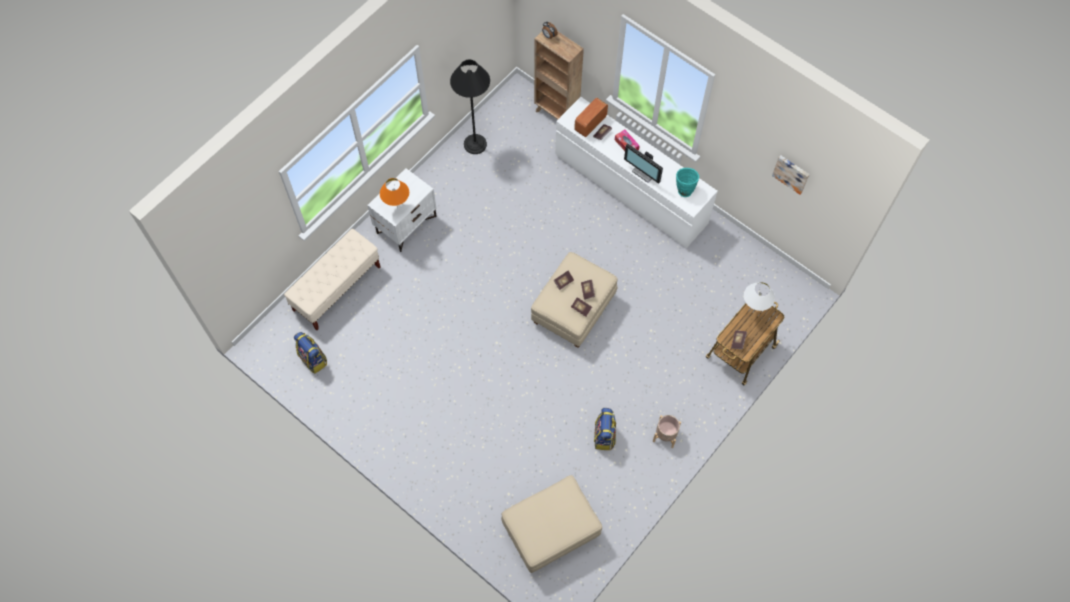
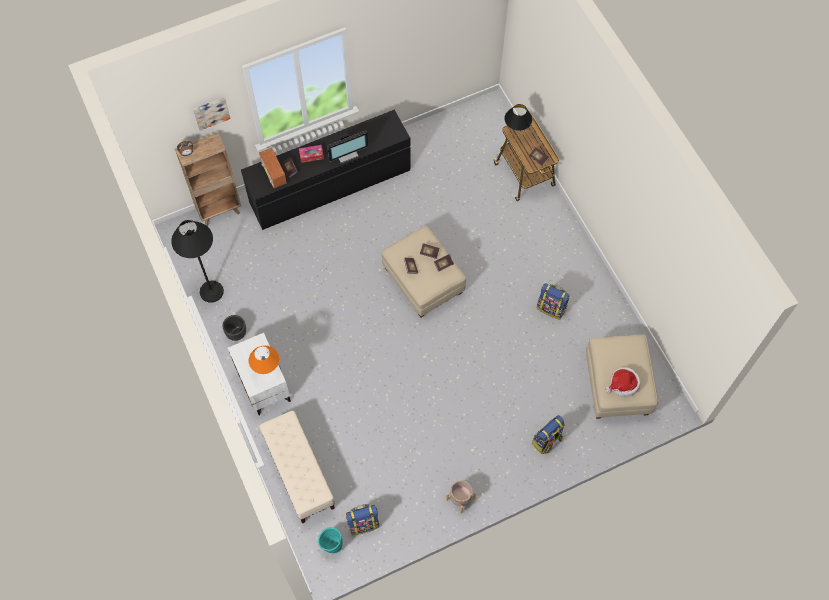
camera: 65 degrees left, 0 degrees up
white dresser [555,97,718,248] -> black dresser [241,110,411,230]
beige planter [653,415,681,448] -> beige planter moved to [446,479,476,514]
turquoise vase [676,168,699,197] -> turquoise vase moved to [318,527,343,554]
white table lamp [744,282,775,311] -> black table lamp [504,104,532,134]
picture [772,155,810,195] -> picture moved to [193,97,230,130]
none -> black planter [223,315,246,341]
none -> backpack [532,415,565,454]
none -> hat [605,367,640,397]

